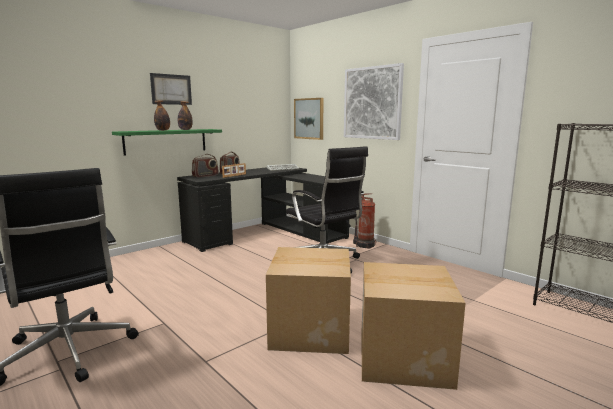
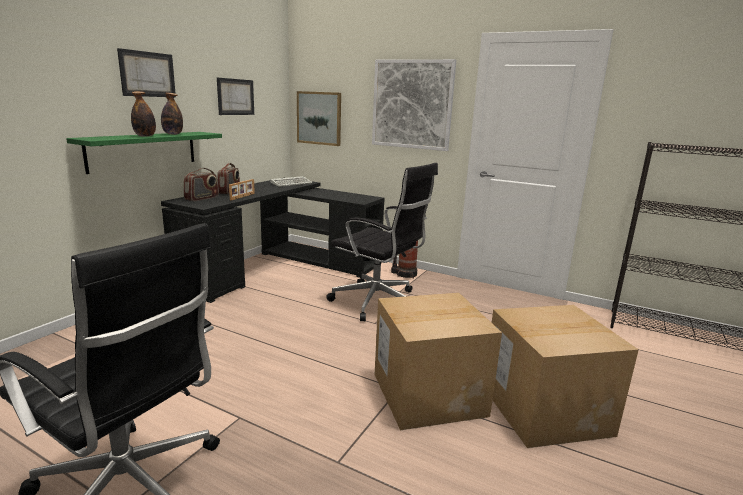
camera: 20 degrees left, 5 degrees up
none -> picture [217,78,254,115]

